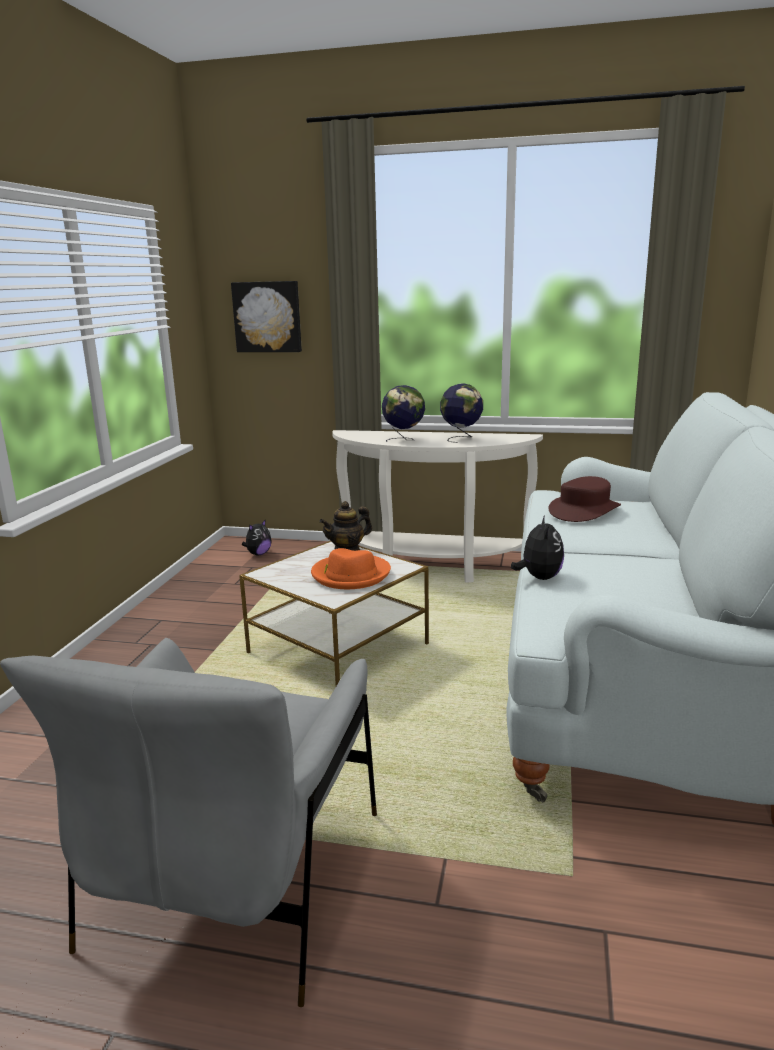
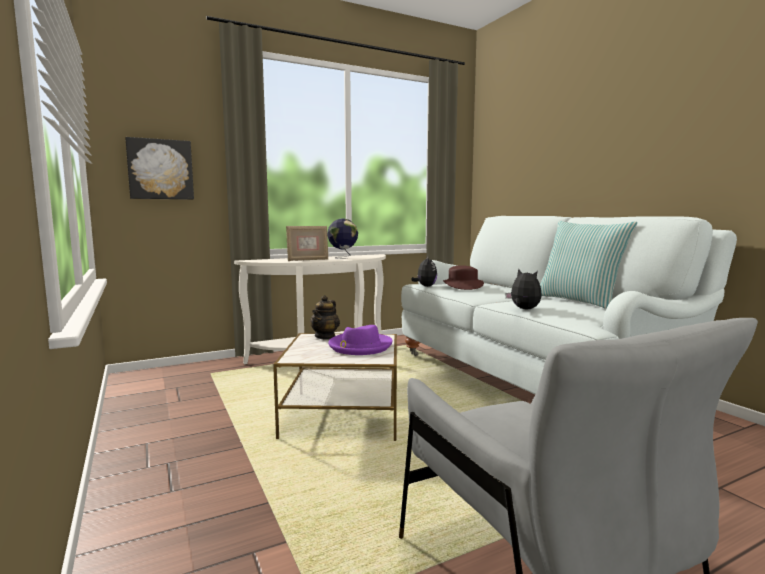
camera: 40 degrees left, 10 degrees down
plush toy [242,520,272,555] -> plush toy moved to [412,256,437,287]
orange hat [311,548,391,589] -> purple hat [328,325,393,355]
globe [382,385,425,442] -> picture frame [286,226,328,261]
none -> pillow [540,221,637,309]

